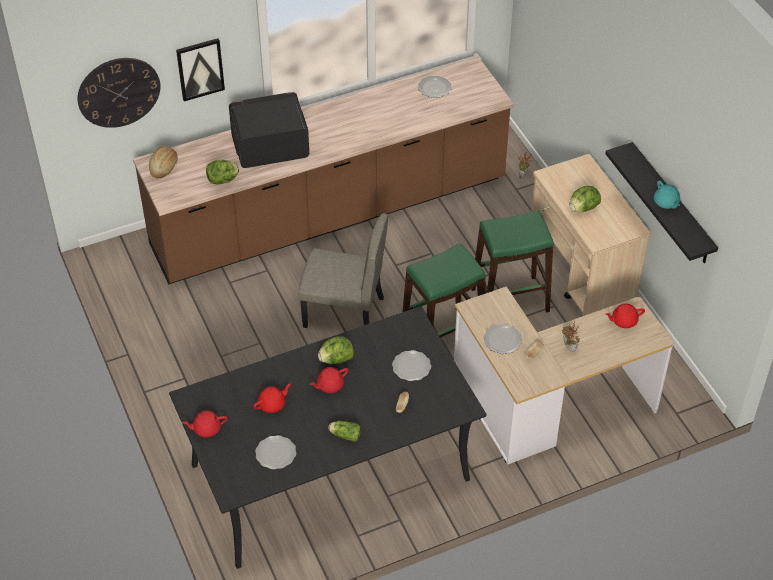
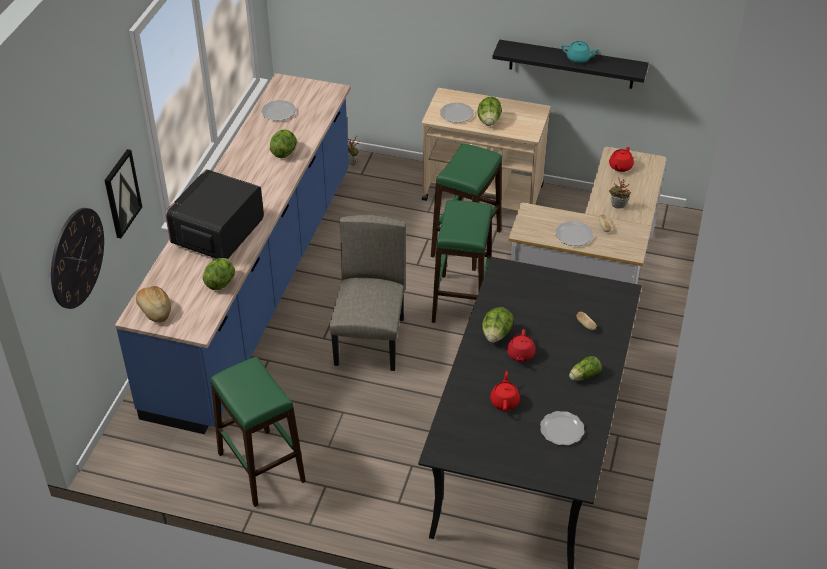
camera: 50 degrees left, 5 degrees down
brown counter [133,57,514,285] -> blue counter [115,73,351,434]
red teapot [182,410,227,437] -> none
beige chair [298,214,388,328] -> beige chair turned 45 degrees counterclockwise [329,215,406,371]
plate [392,350,431,381] -> plate moved to [440,103,474,123]
none -> green stool [210,357,306,507]
none -> lettuce [270,129,297,158]

